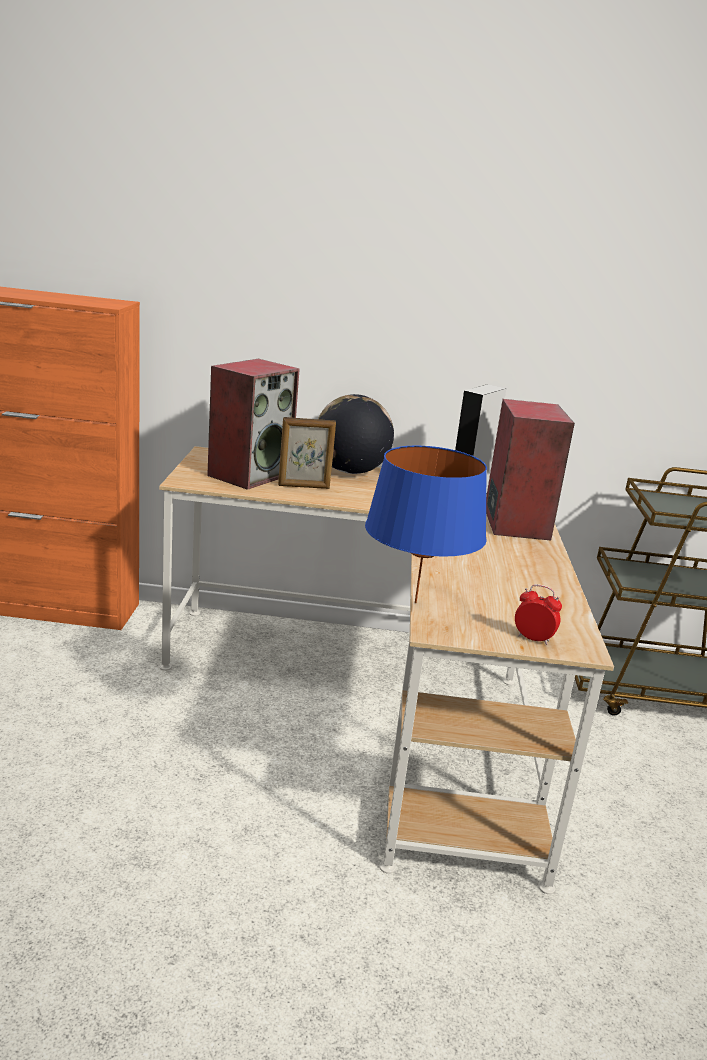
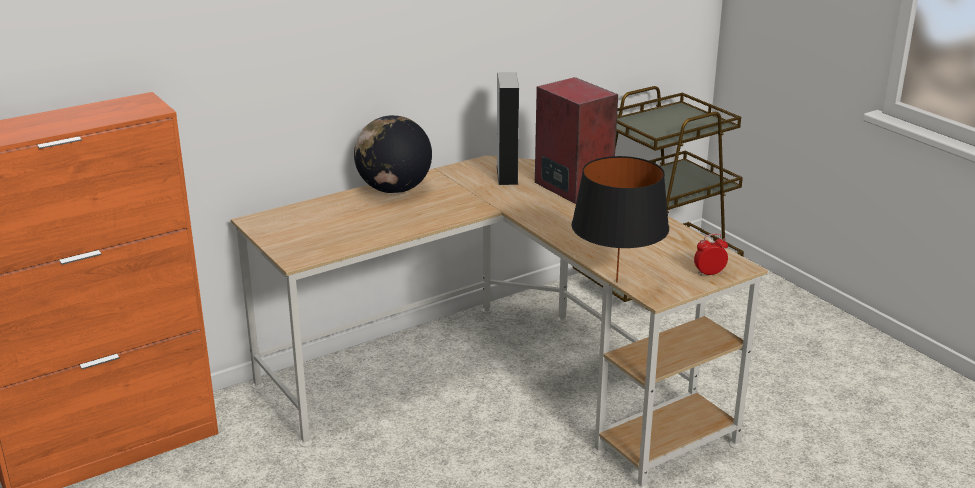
camera: 35 degrees left, 5 degrees up
speaker [207,359,300,490] -> none
picture frame [278,417,336,489] -> none
blue table lamp [365,446,487,603] -> black table lamp [571,156,669,283]

